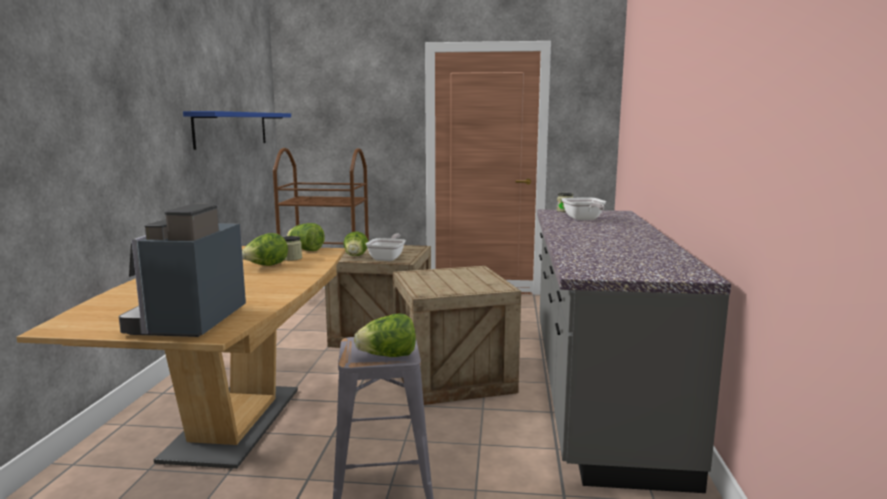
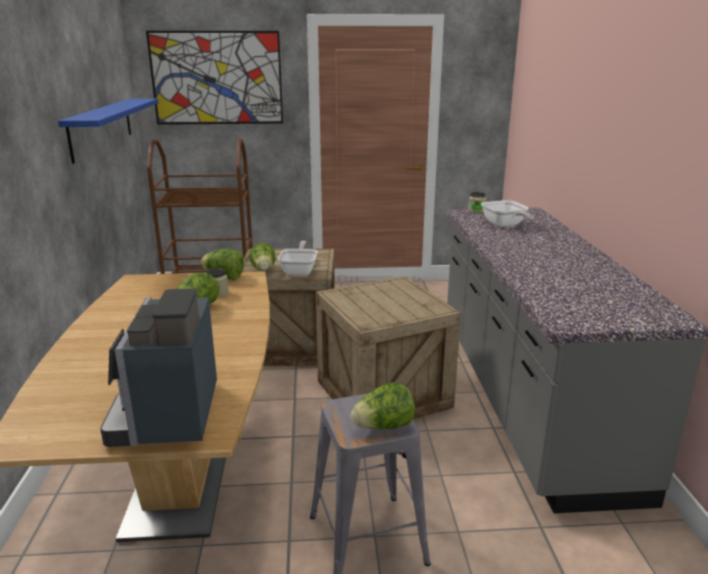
camera: 10 degrees left, 10 degrees up
none -> picture [146,31,283,125]

